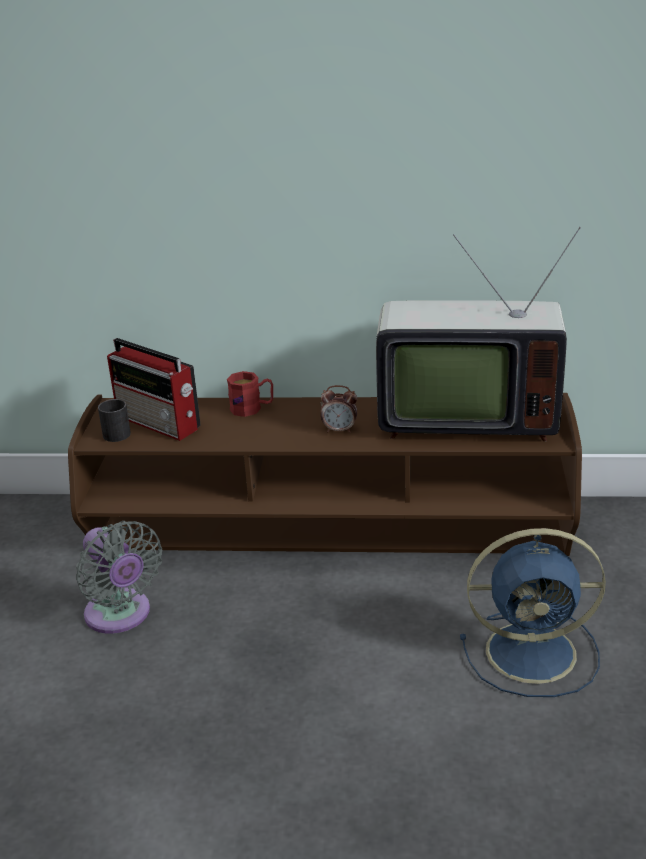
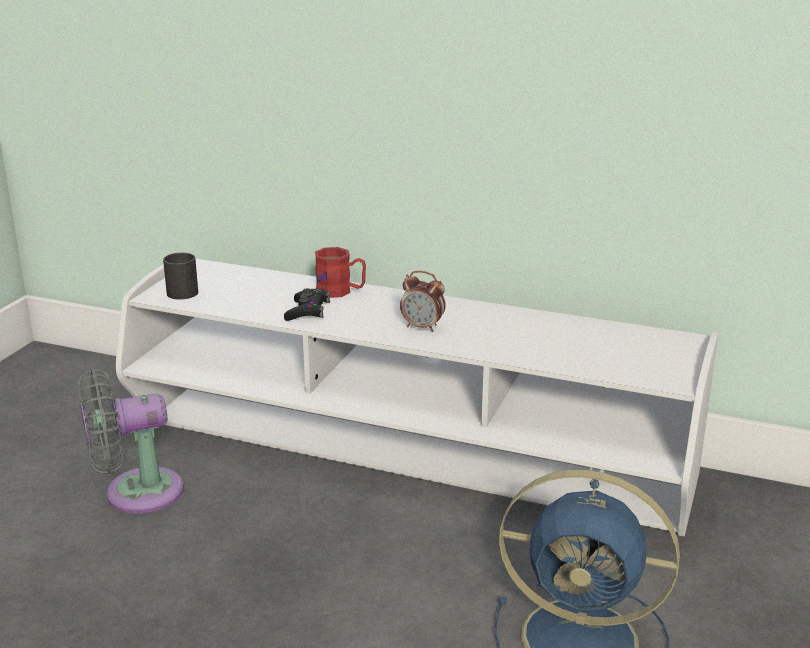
camera: 15 degrees right, 5 degrees down
brown tv stand [68,393,582,556] -> white tv stand [116,254,719,537]
grey fan [76,521,162,634] -> grey fan turned 90 degrees clockwise [79,369,184,514]
radio [107,338,201,441] -> none
television [376,227,581,441] -> none
none -> black game controller [284,288,330,321]

